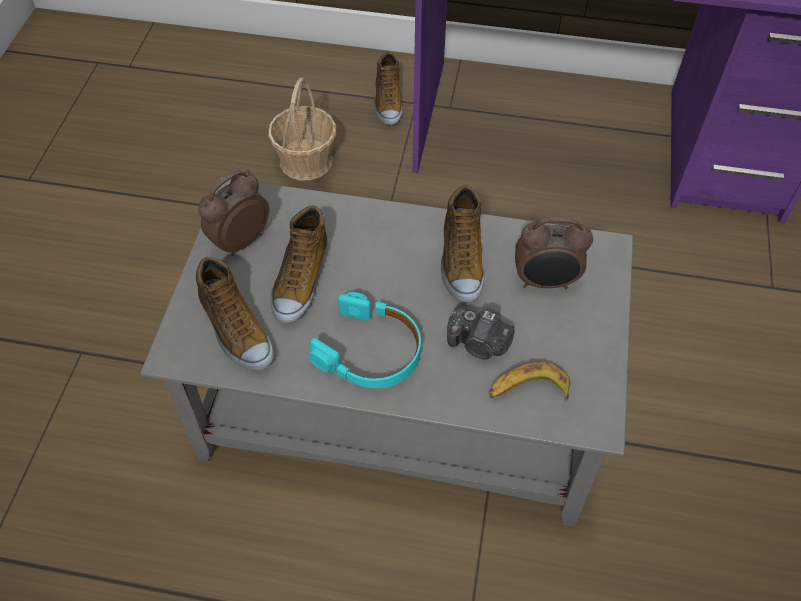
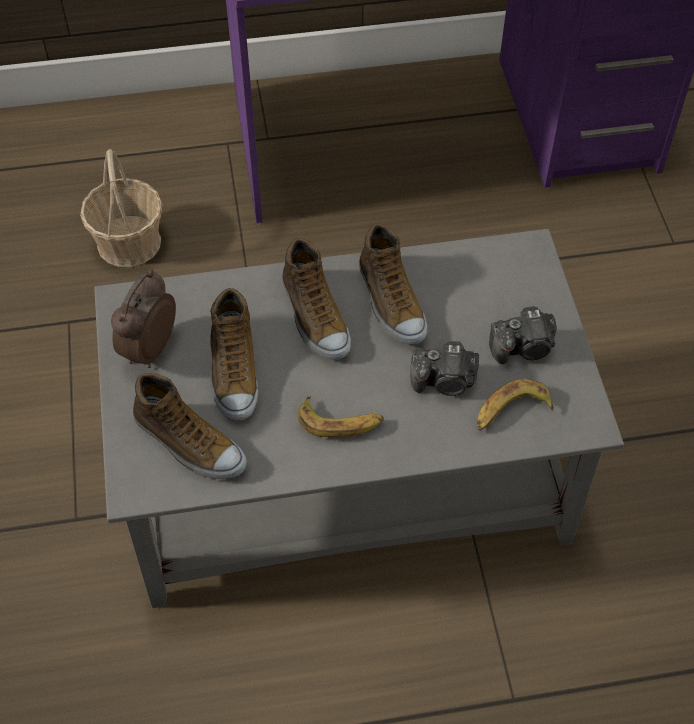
camera: 20 degrees left, 0 degrees up
turquoise headphones [309,292,421,388] -> banana [297,396,384,437]
shoe [374,52,402,125] -> shoe moved to [282,238,351,360]
alarm clock [515,218,593,289] -> none
none -> camera [489,306,557,364]

